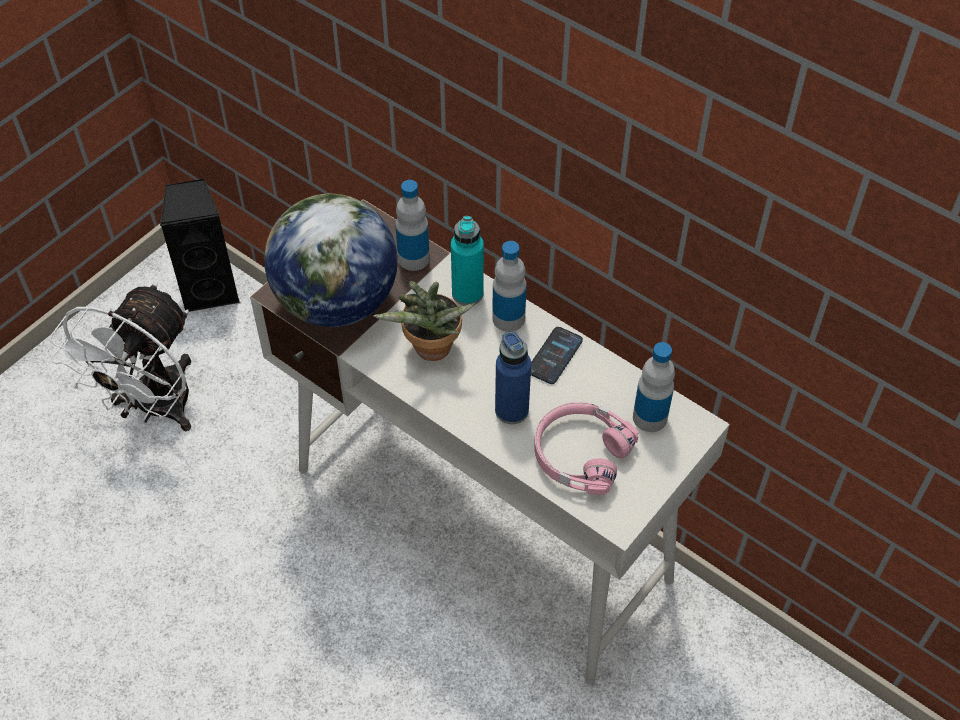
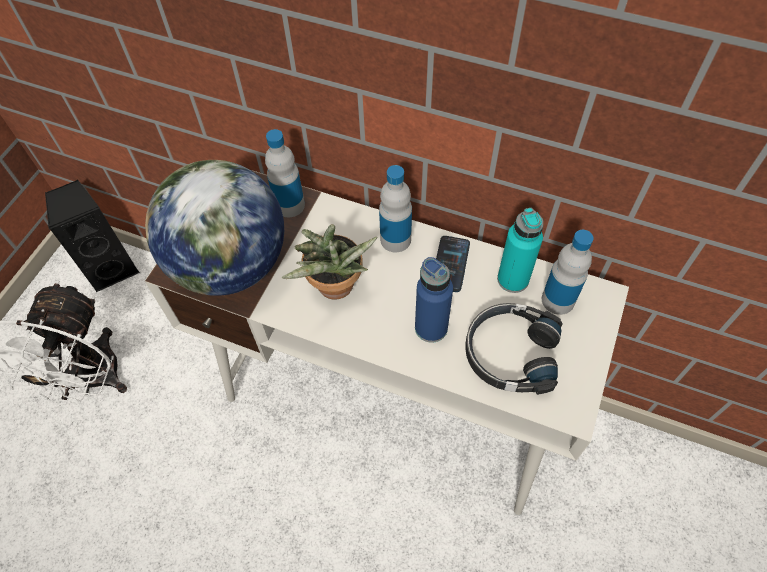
camera: 15 degrees left, 5 degrees up
turquoise bottle [451,216,484,306] -> turquoise bottle moved to [497,208,543,293]
pink headphones [534,402,638,495] -> black headphones [465,303,562,395]

